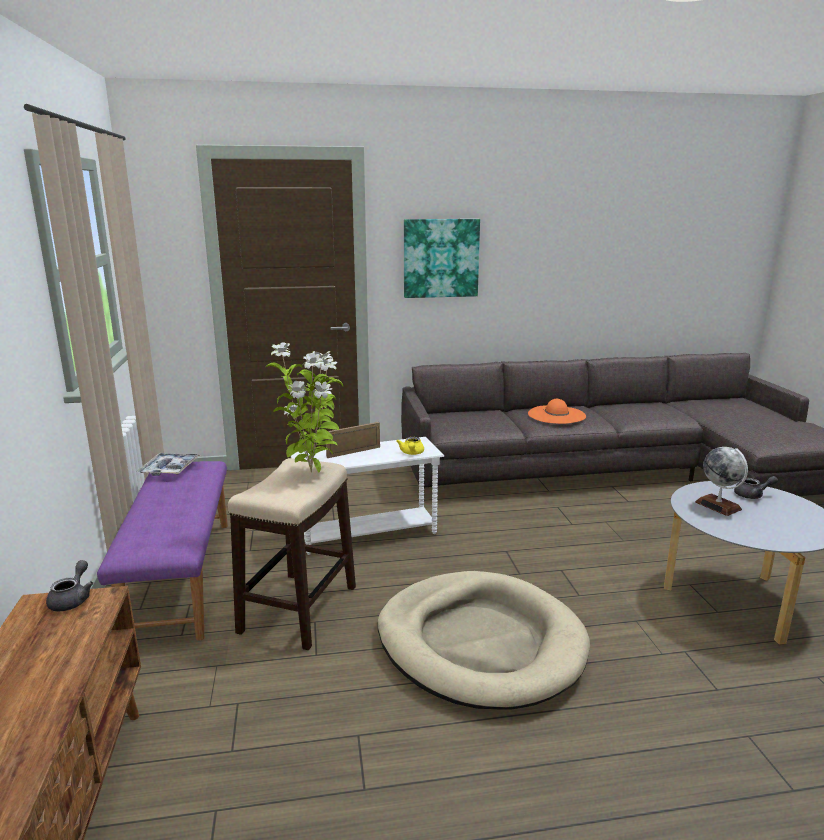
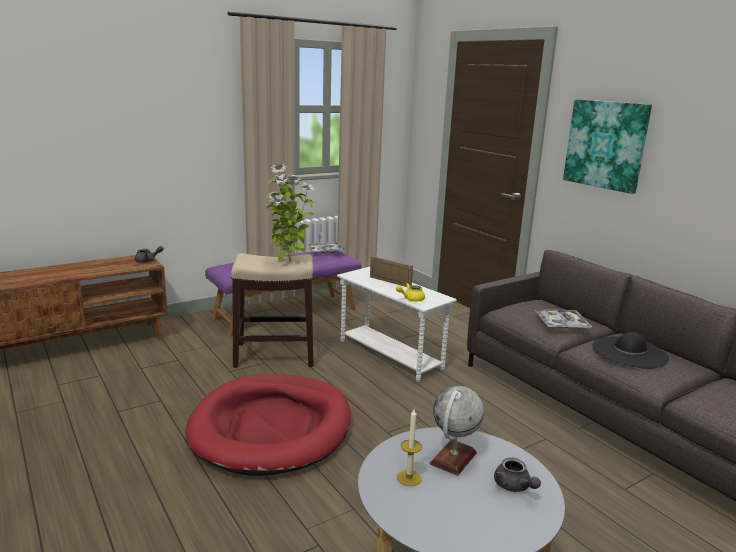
camera: 65 degrees right, 0 degrees up
beige dog bed [378,571,590,710] -> red dog bed [185,374,350,476]
orange hat [528,399,586,424] -> black hat [593,332,669,369]
none -> candle [397,409,422,486]
none -> tray [534,309,592,328]

